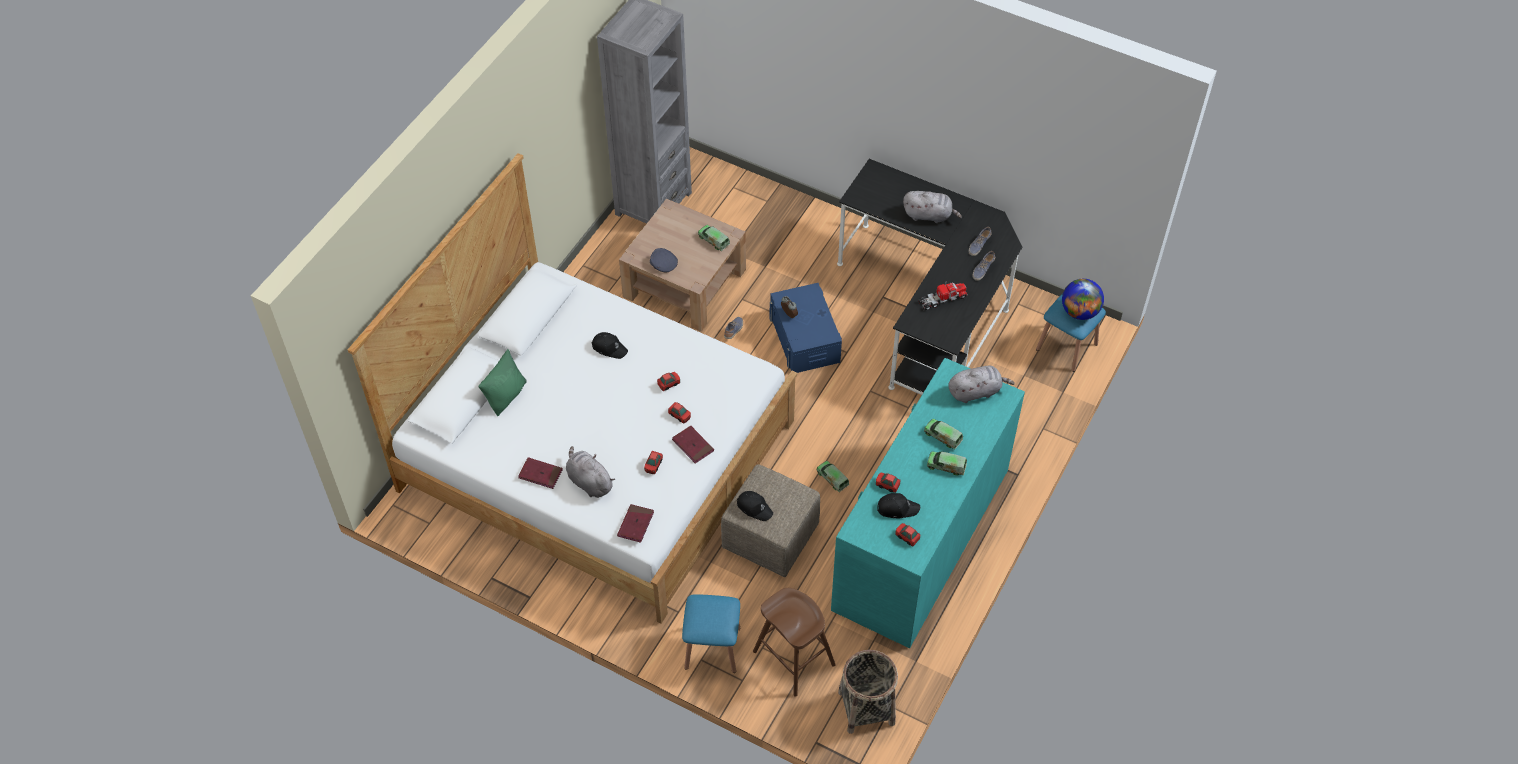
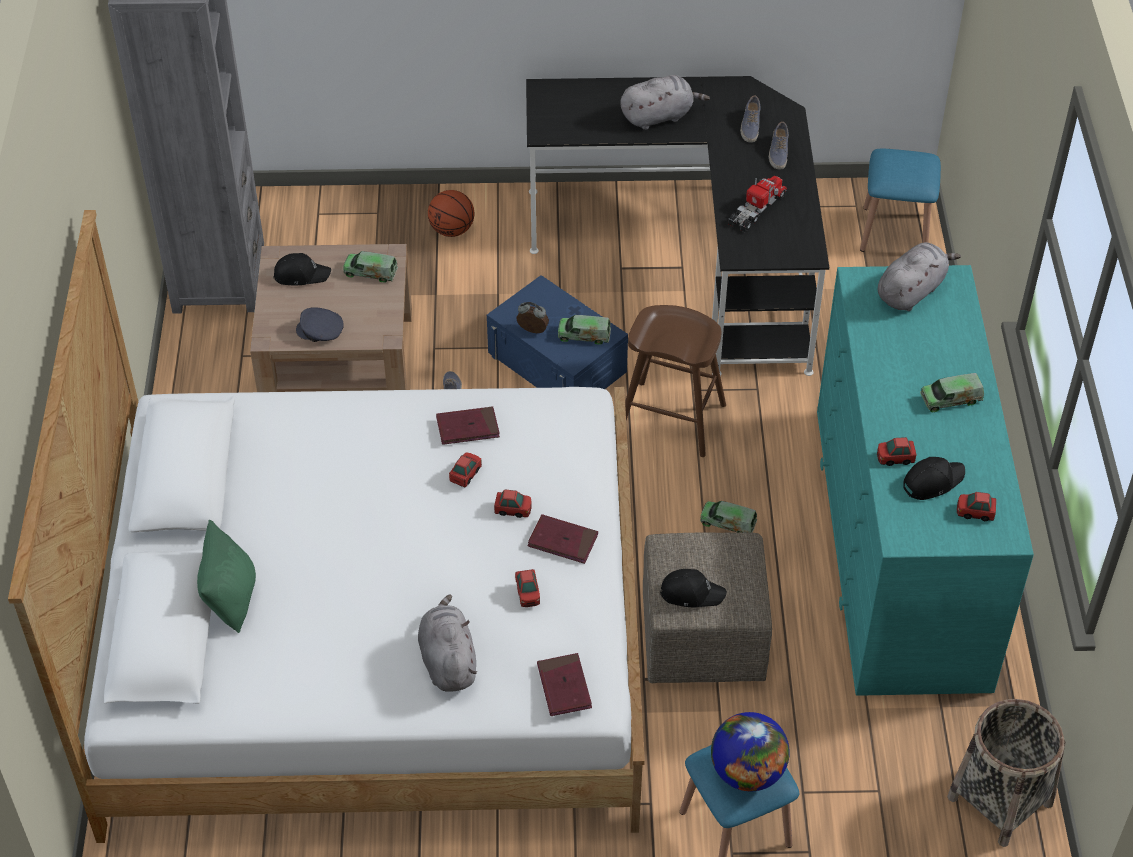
camera: 30 degrees left, 5 degrees down
red book [518,457,563,489] -> red book moved to [436,406,500,445]
grey plush toy [566,446,615,498] -> grey plush toy turned 60 degrees clockwise [418,594,477,692]
black cap [592,332,628,359] -> black cap moved to [274,253,331,285]
brown stool [753,588,836,697] -> brown stool moved to [625,305,726,457]
toy truck [924,419,963,450] -> toy truck moved to [558,315,611,344]
globe [1062,279,1104,320] -> globe moved to [711,712,790,791]
none -> basketball [428,190,474,237]

